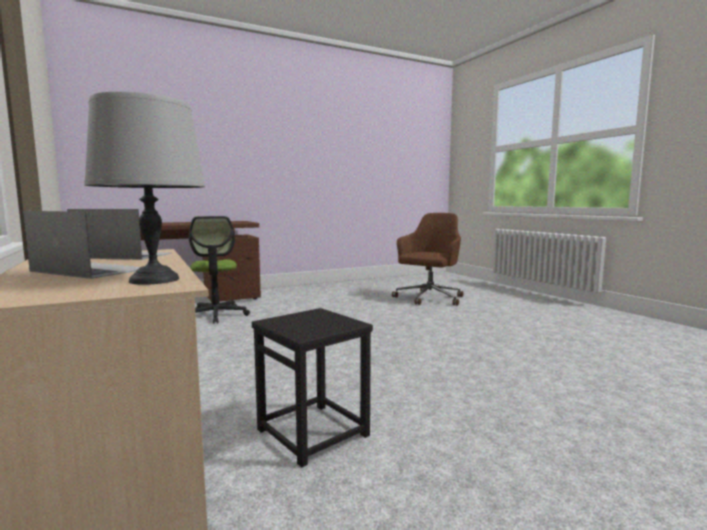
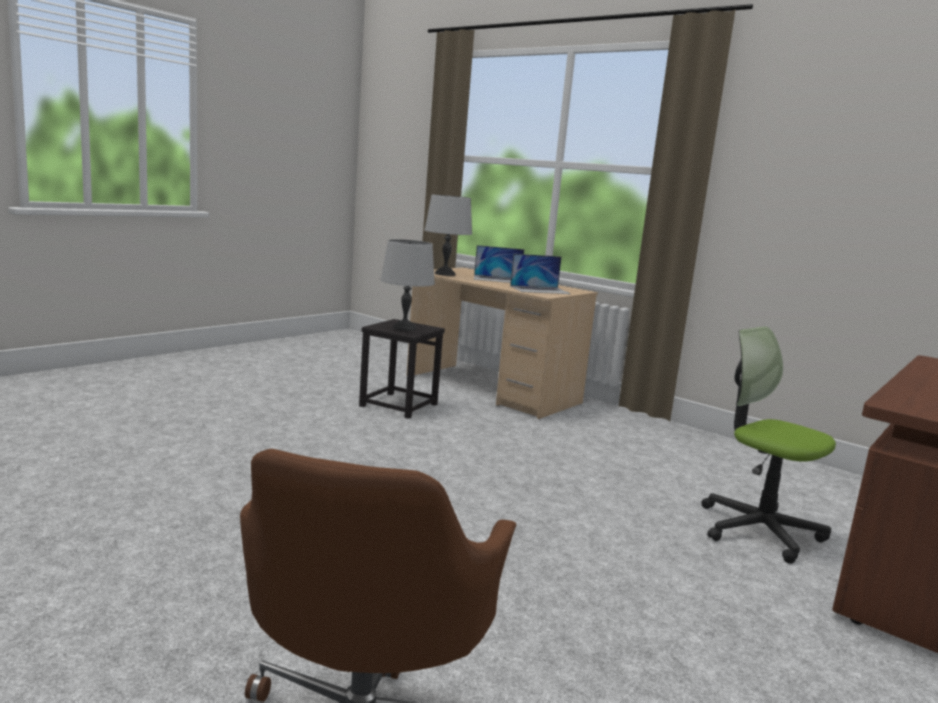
camera: 155 degrees right, 5 degrees up
none -> grey table lamp [381,239,435,331]

